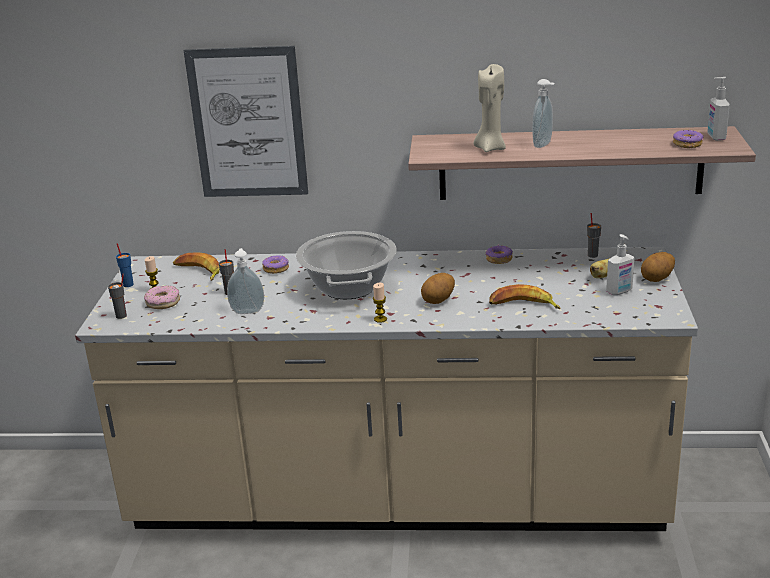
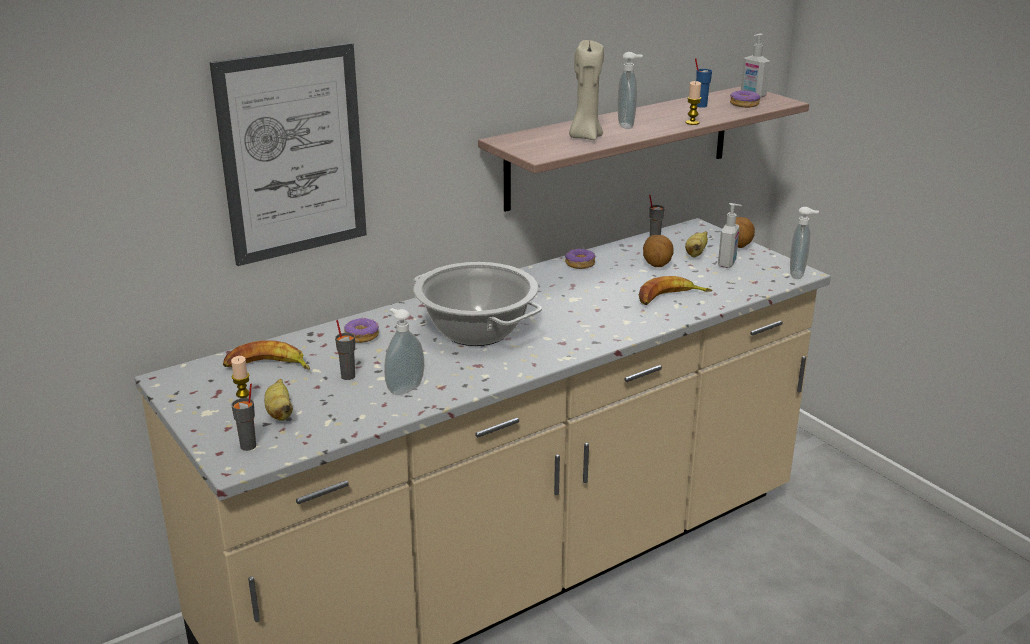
camera: 40 degrees left, 0 degrees up
blue cup [116,243,134,287] -> blue cup moved to [695,58,712,108]
donut [144,285,180,309] -> banana [264,379,293,421]
candle [373,283,387,323] -> candle moved to [686,81,701,125]
potato [421,273,455,304] -> potato moved to [643,235,674,267]
none -> soap dispenser [790,207,819,279]

